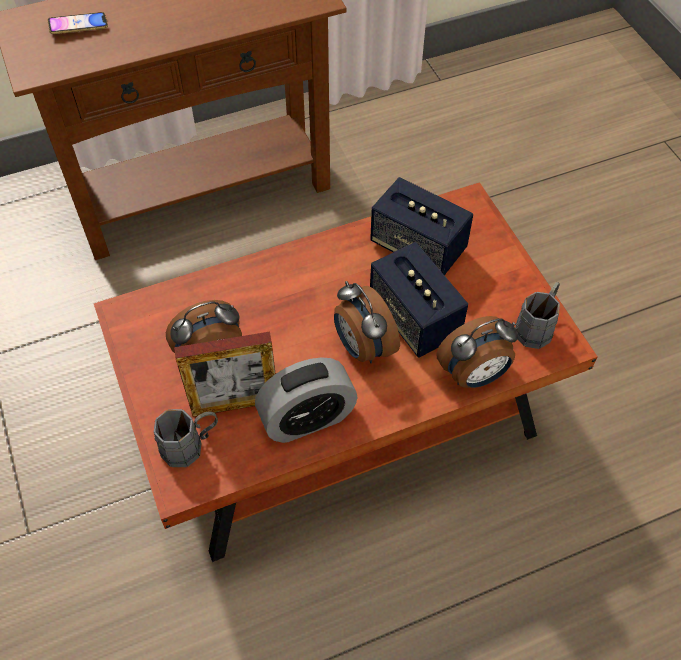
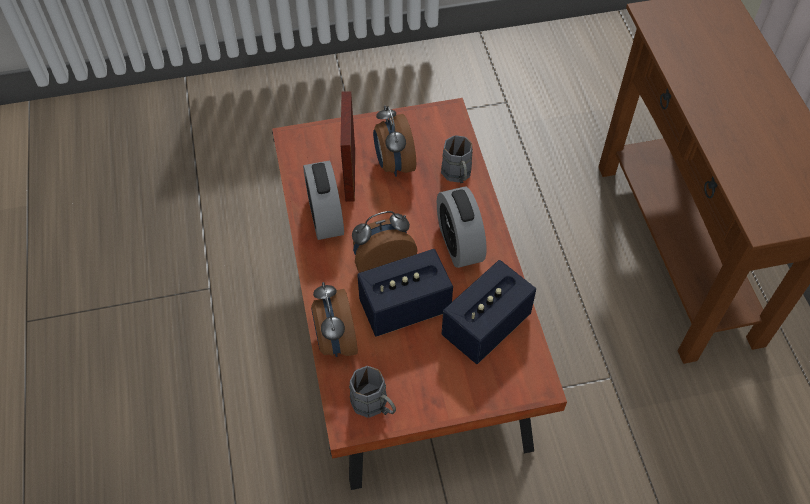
camera: 100 degrees right, 0 degrees up
phone [47,12,108,34] -> none
grey mug [154,409,218,467] -> grey mug moved to [441,135,473,183]
none -> alarm clock [437,187,487,268]

